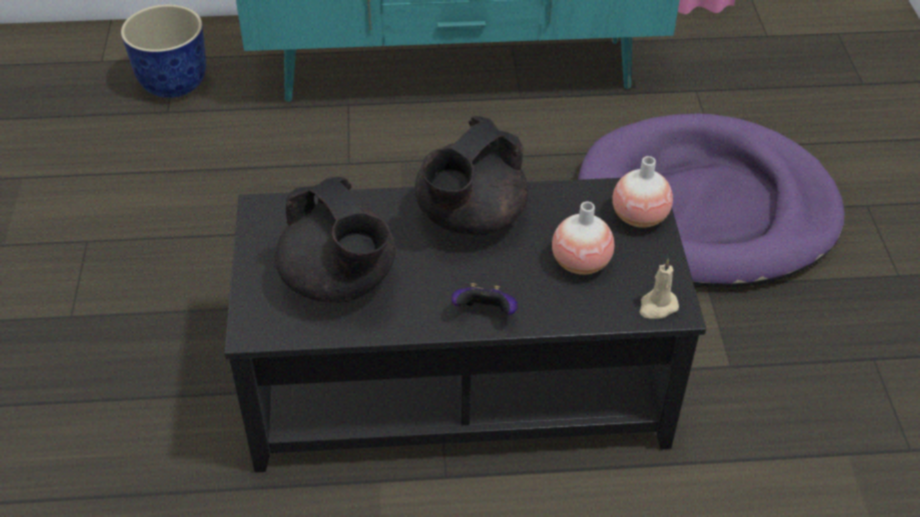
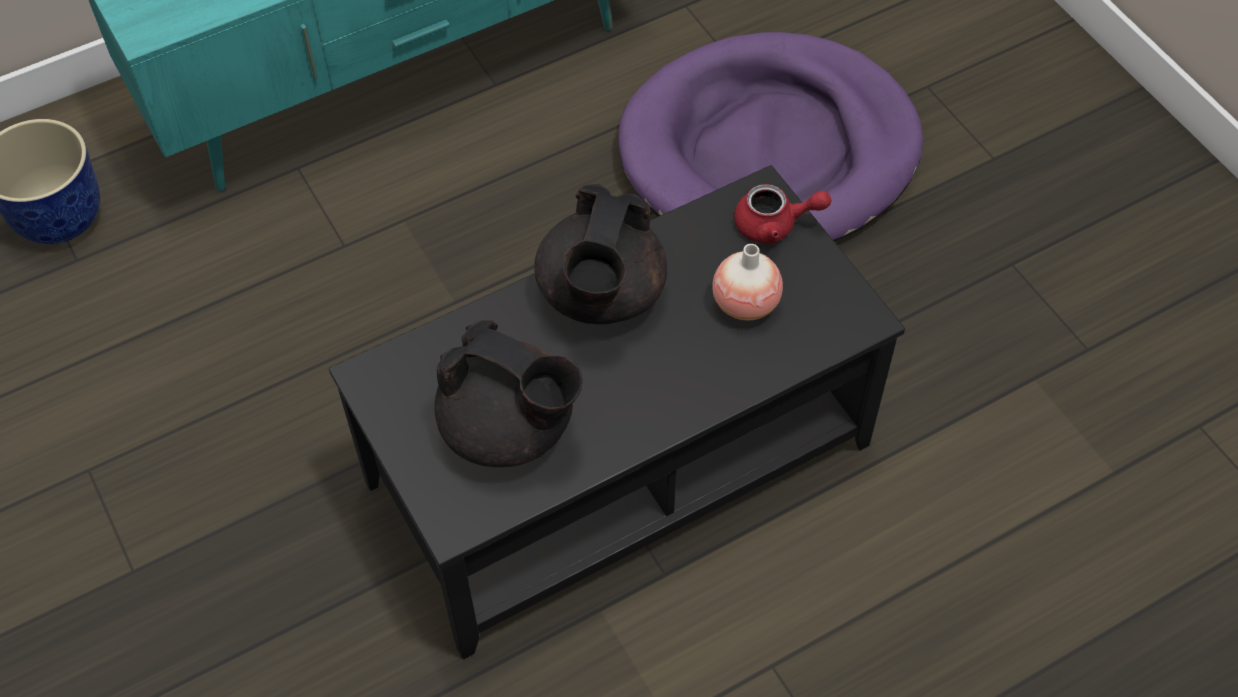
camera: 25 degrees left, 10 degrees up
game controller [451,283,518,315] -> none
vase [612,156,673,228] -> red teapot [734,184,831,244]
beige candle [640,258,679,319] -> none

